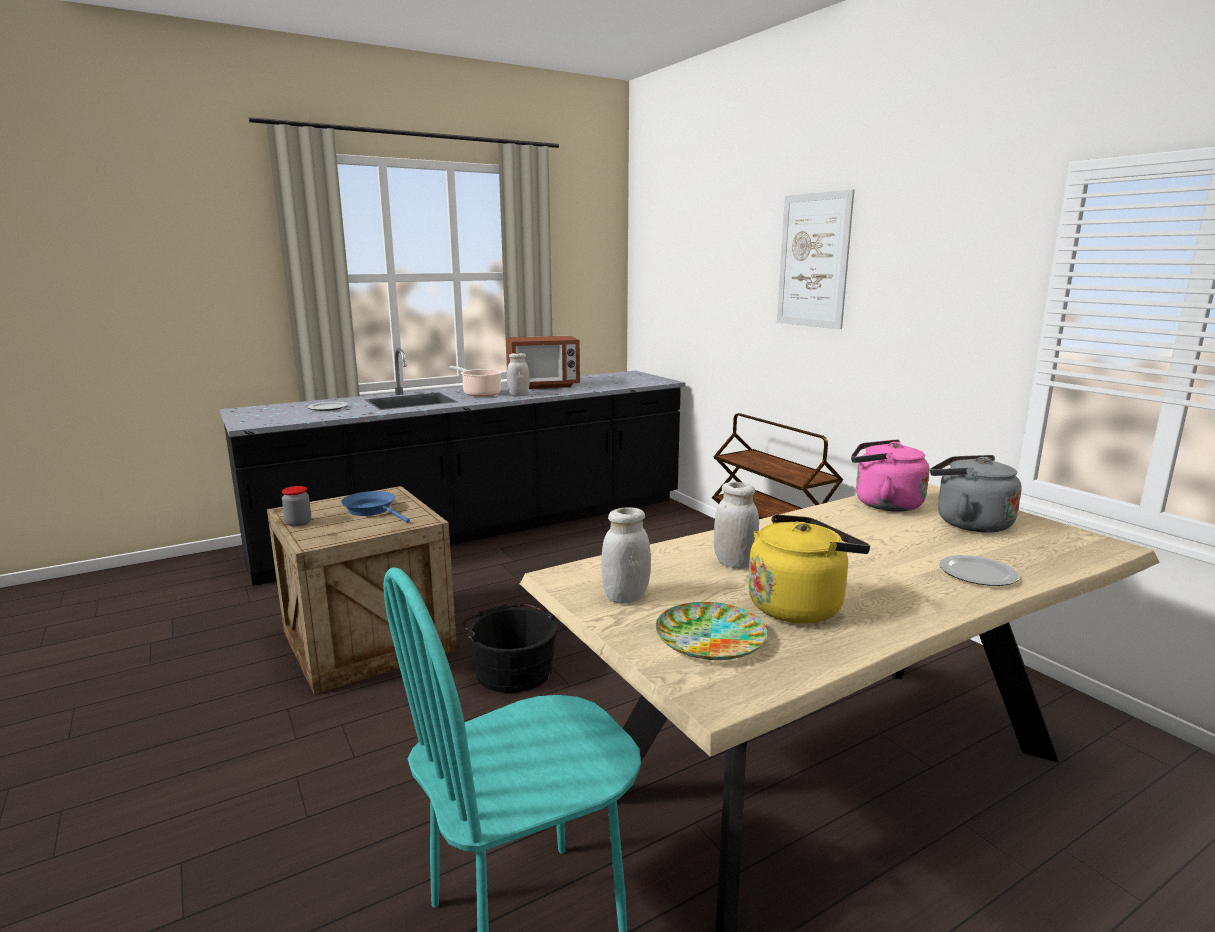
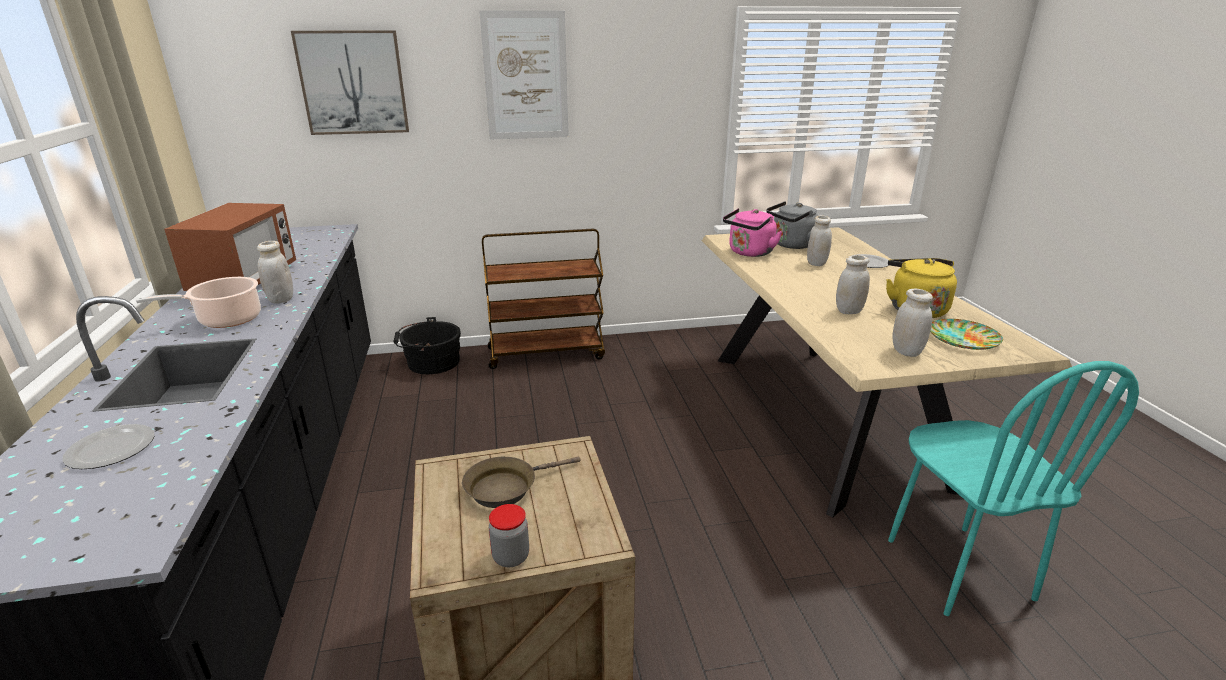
camera: 70 degrees left, 10 degrees up
blue frying pan [341,491,410,523] -> brown frying pan [462,457,581,508]
black bucket [463,604,557,693] -> black bucket moved to [393,317,461,374]
none -> picture [291,30,409,135]
none -> white jar [807,215,832,266]

